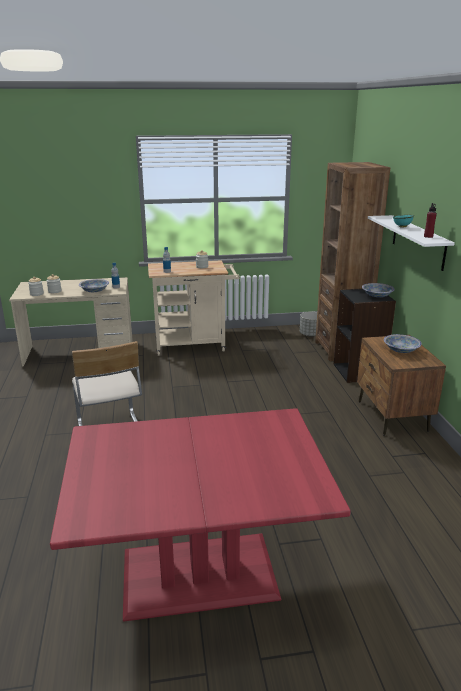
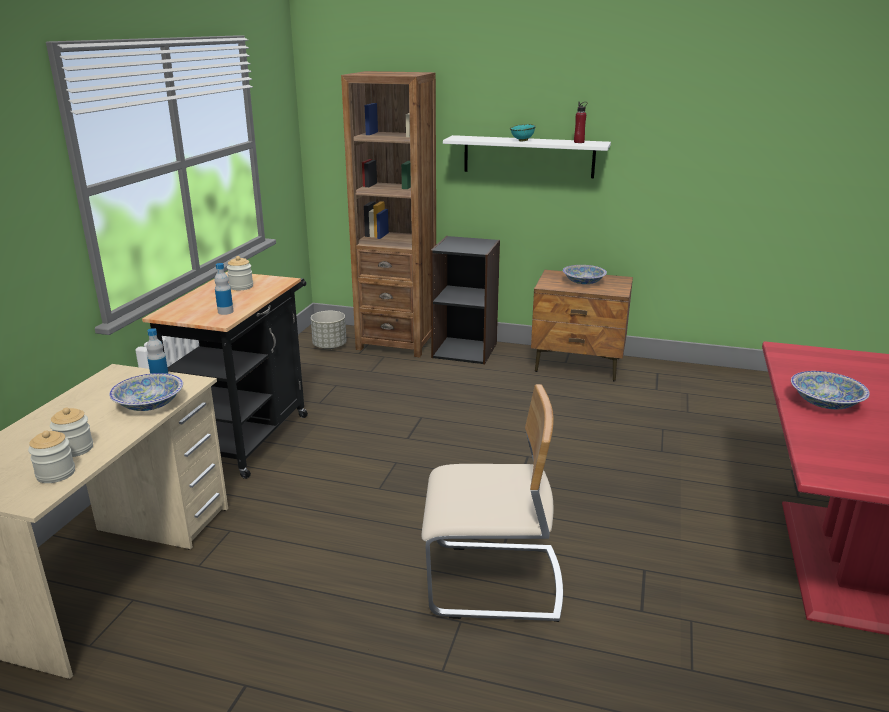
camera: 65 degrees left, 0 degrees up
beige cart [148,260,240,356] -> black cart [142,271,308,479]
bowl [362,283,395,297] -> bowl moved to [791,371,870,409]

